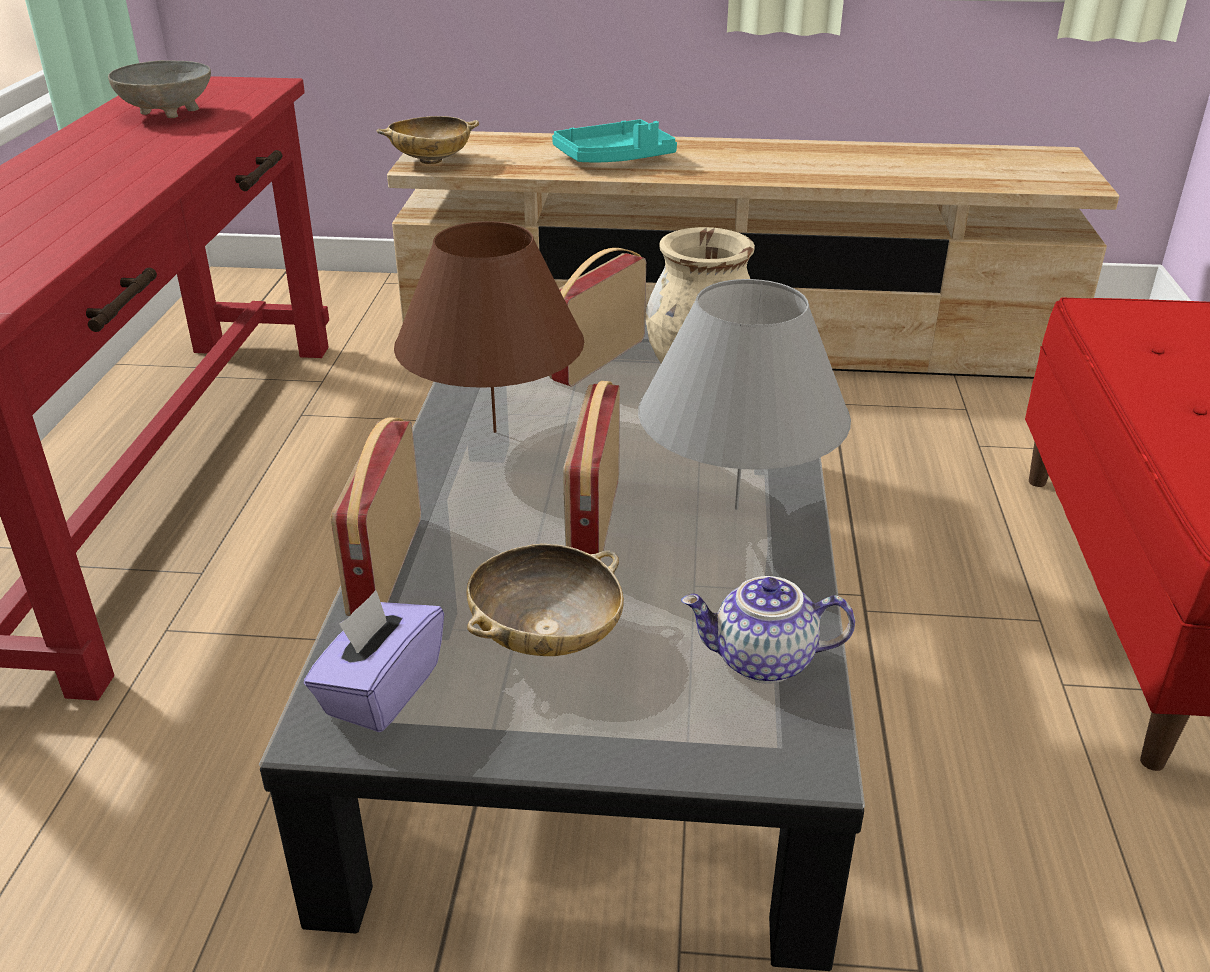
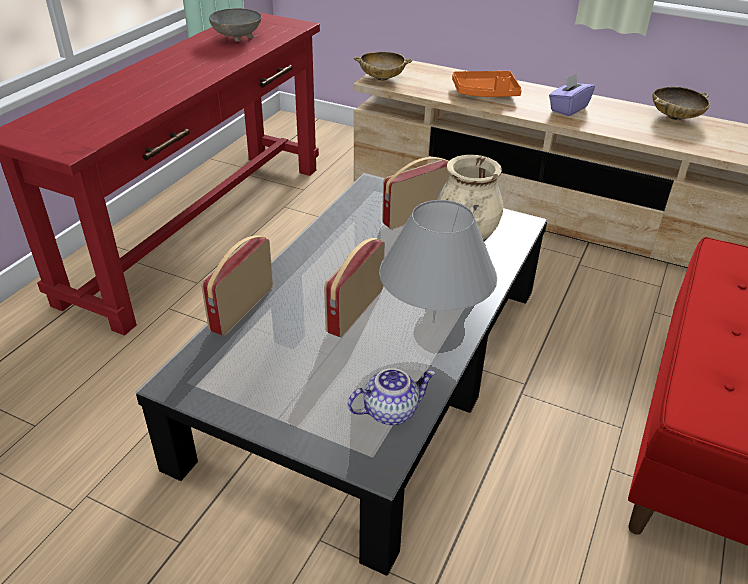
camera: 20 degrees right, 5 degrees up
purple tissue box [304,590,444,732] -> purple tissue box moved to [549,73,595,116]
brown table lamp [394,221,584,433] -> none
beige bowl [467,544,624,656] -> beige bowl moved to [652,87,710,120]
turquoise tray [552,119,677,162] -> orange tray [452,70,522,97]
teapot [681,576,855,684] -> teapot turned 135 degrees clockwise [348,368,435,425]

